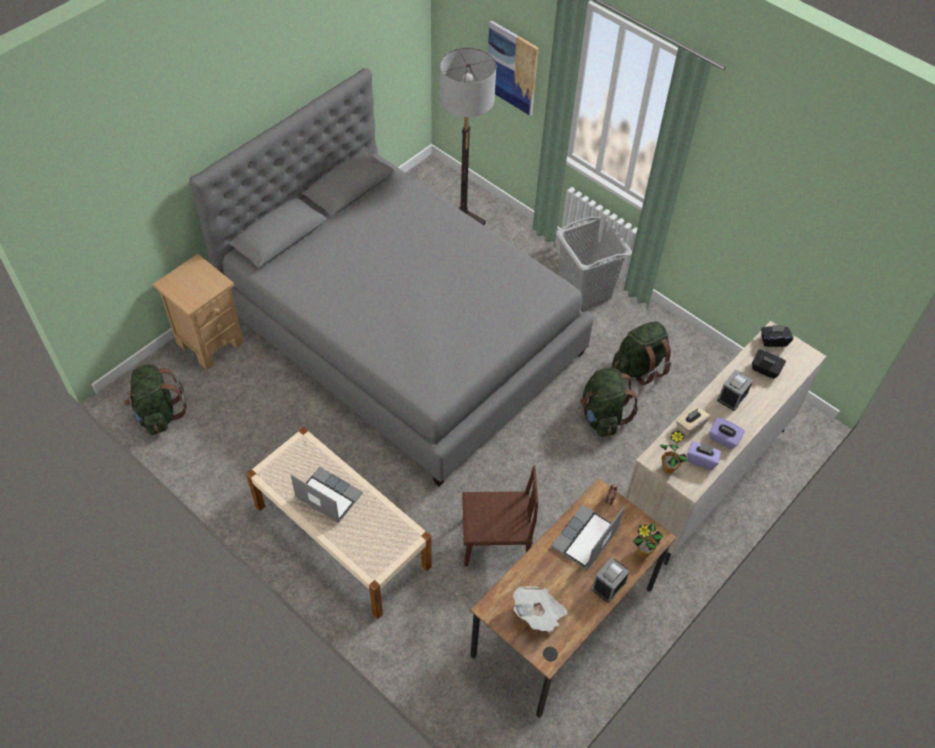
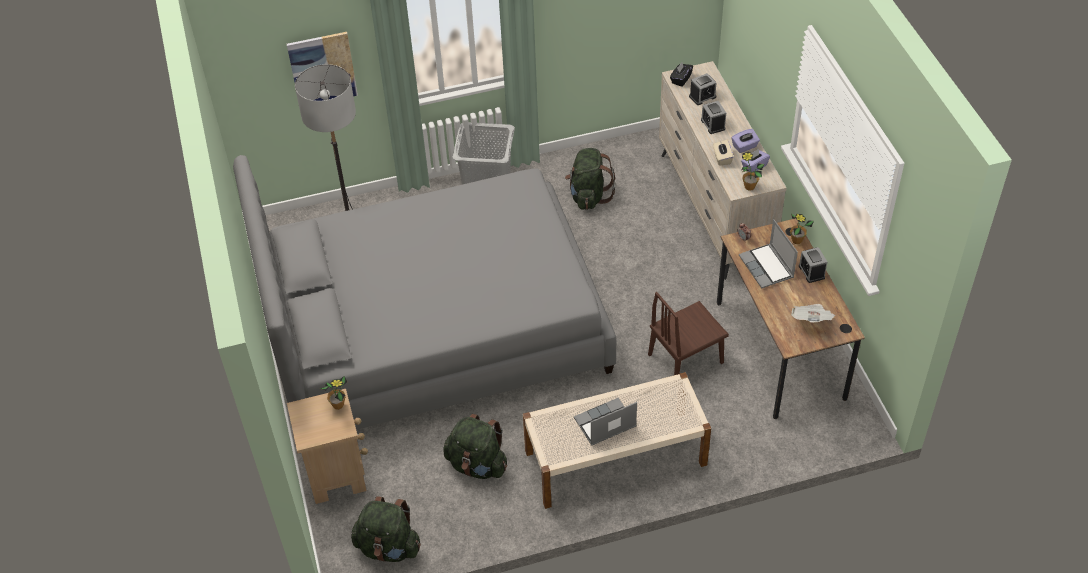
camera: 55 degrees left, 5 degrees down
brown chair [462,465,538,566] -> brown chair turned 150 degrees counterclockwise [648,292,729,375]
green backpack [580,368,639,437] -> green backpack moved to [443,414,507,479]
black tissue box [752,349,786,379] -> alarm clock [689,73,716,105]
none -> potted plant [320,376,347,410]

